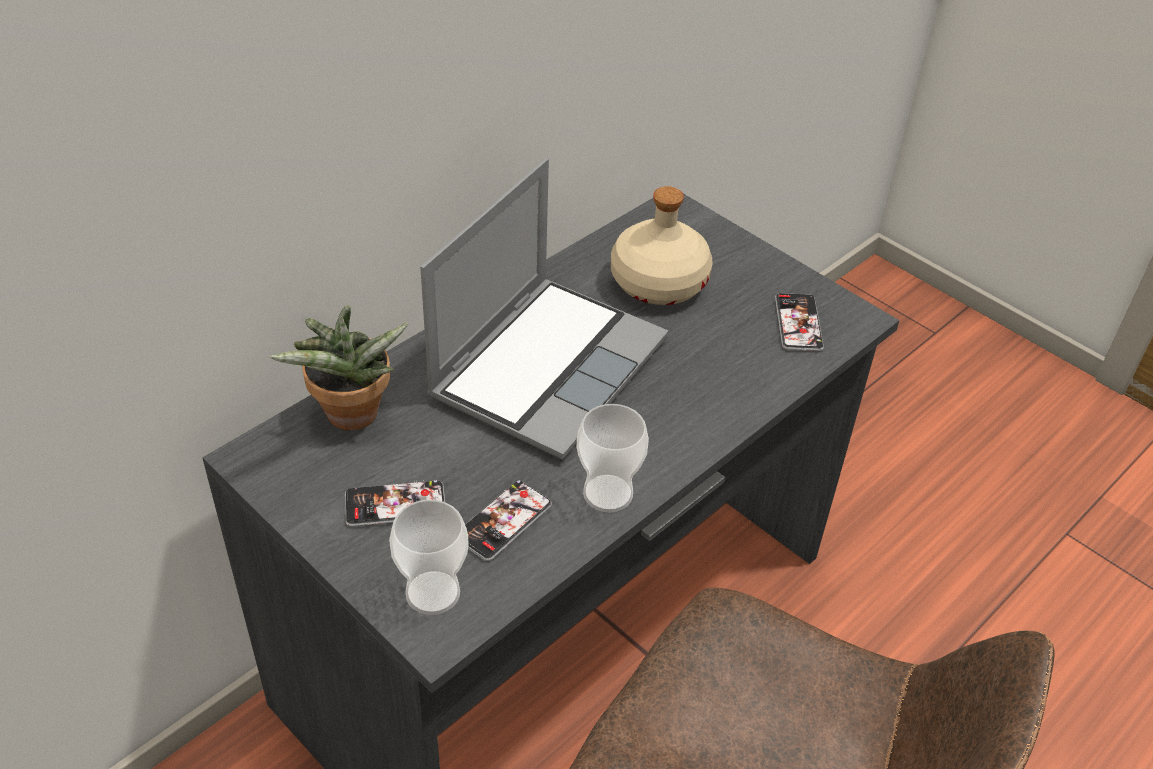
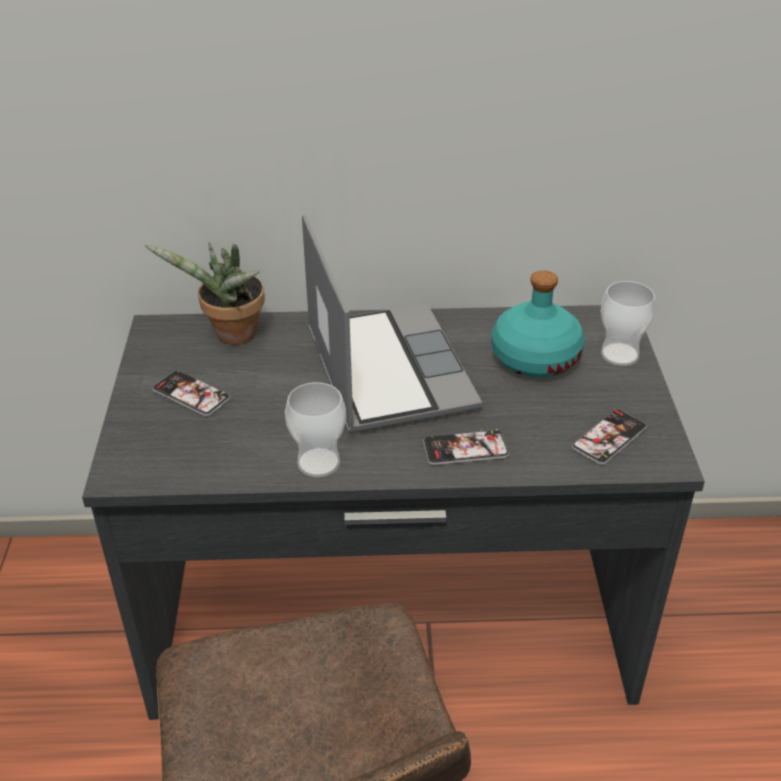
camera: 45 degrees right, 5 degrees down
cup [389,499,468,615] -> cup moved to [600,281,656,366]
laptop [420,158,669,460] -> laptop turned 90 degrees counterclockwise [302,214,482,434]
phone [465,480,552,561] -> phone moved to [423,429,509,465]
beige bottle [611,186,713,305] -> turquoise bottle [492,270,585,378]

